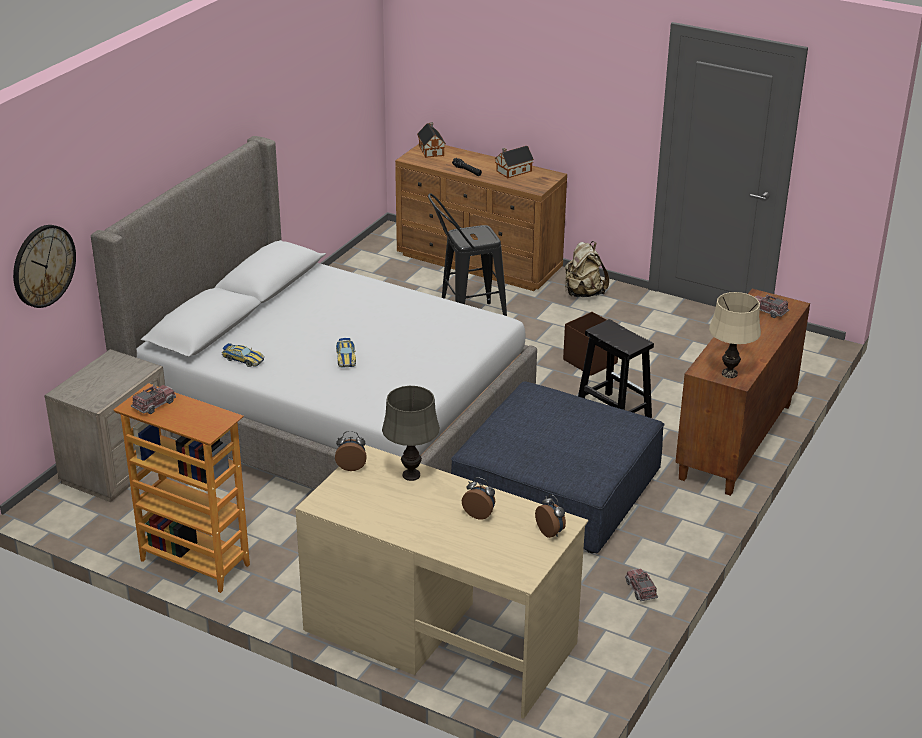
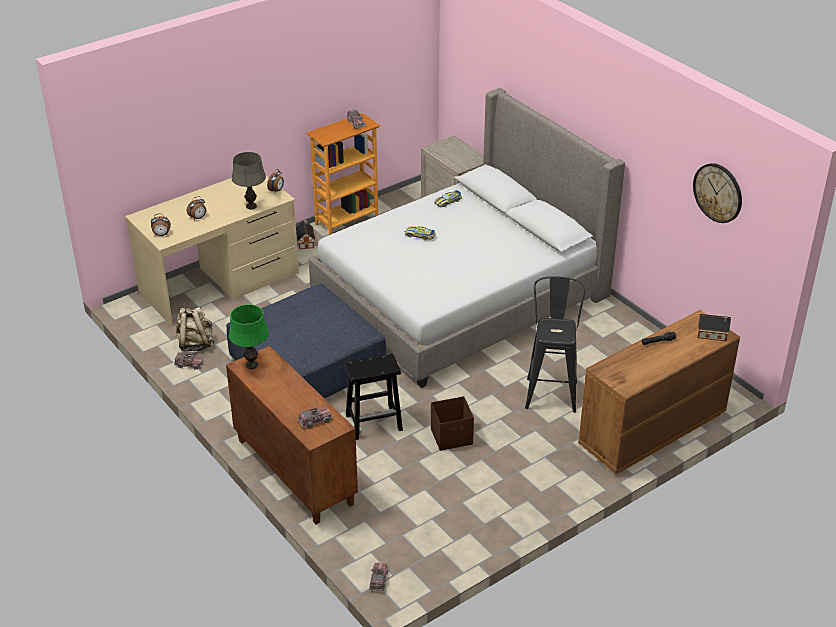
camera: 115 degrees right, 5 degrees up
wall clock [13,225,76,308] -> wall clock moved to [693,163,742,223]
toy house [495,146,534,178] -> toy house moved to [296,220,315,250]
beige backpack [565,241,609,297] -> beige backpack moved to [176,307,214,352]
beige table lamp [709,292,761,378] -> green table lamp [229,304,269,369]
none -> toy truck [369,562,388,591]

